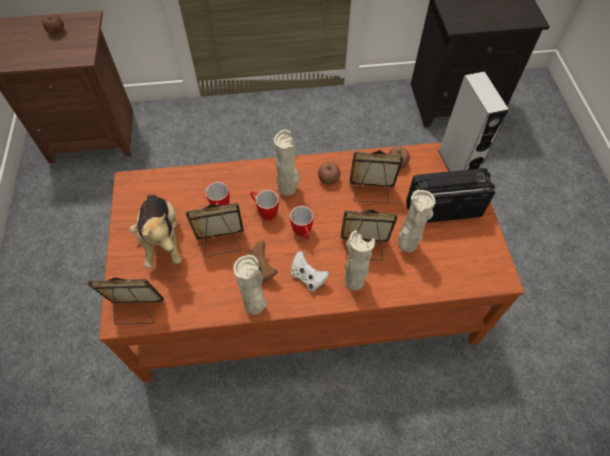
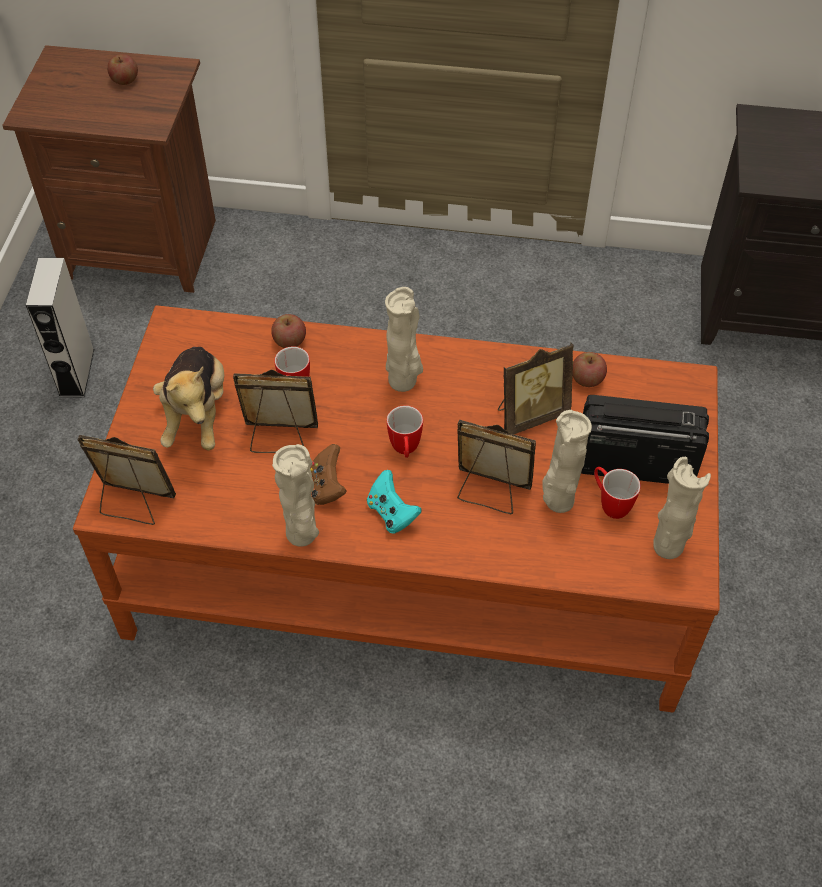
camera: 15 degrees right, 5 degrees down
mug [251,190,279,220] -> mug moved to [594,467,641,519]
white game controller [290,251,330,291] -> turquoise game controller [367,470,422,534]
apple [318,162,340,185] -> apple moved to [271,314,306,348]
beige vase [344,230,375,291] -> beige vase moved to [653,457,711,559]
picture frame [350,150,403,204] -> picture frame turned 135 degrees clockwise [498,343,574,434]
grey speaker [438,71,509,172] -> grey speaker moved to [26,258,94,397]

